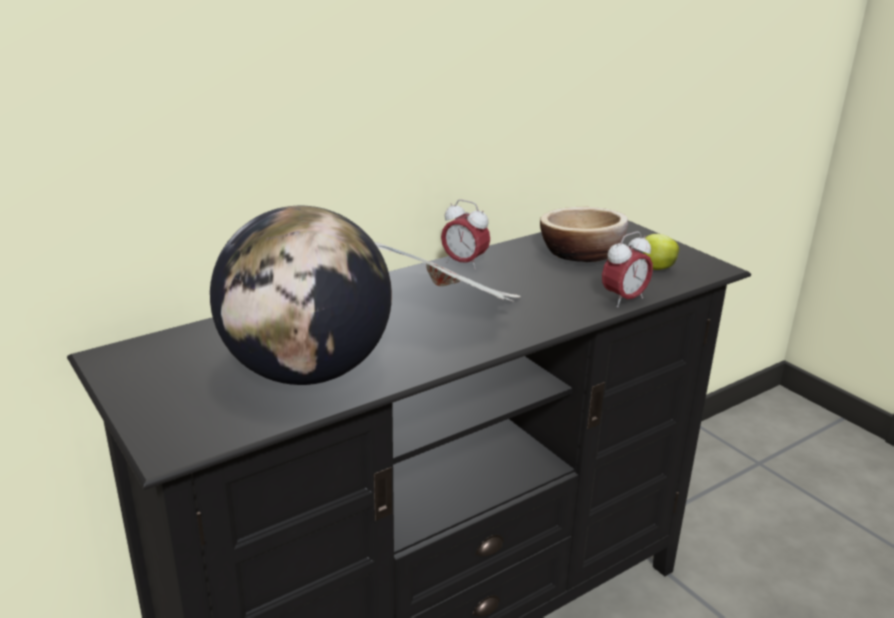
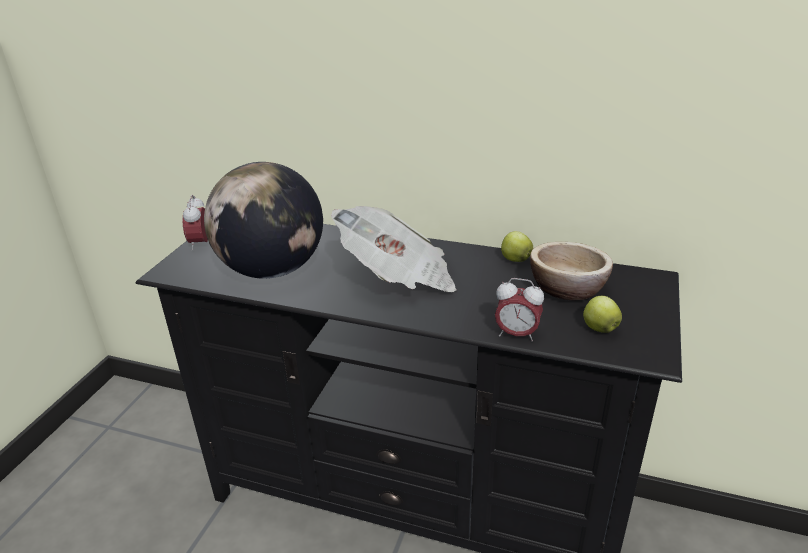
camera: 55 degrees right, 5 degrees up
alarm clock [441,199,490,270] -> alarm clock moved to [183,195,208,251]
none -> apple [501,231,533,262]

